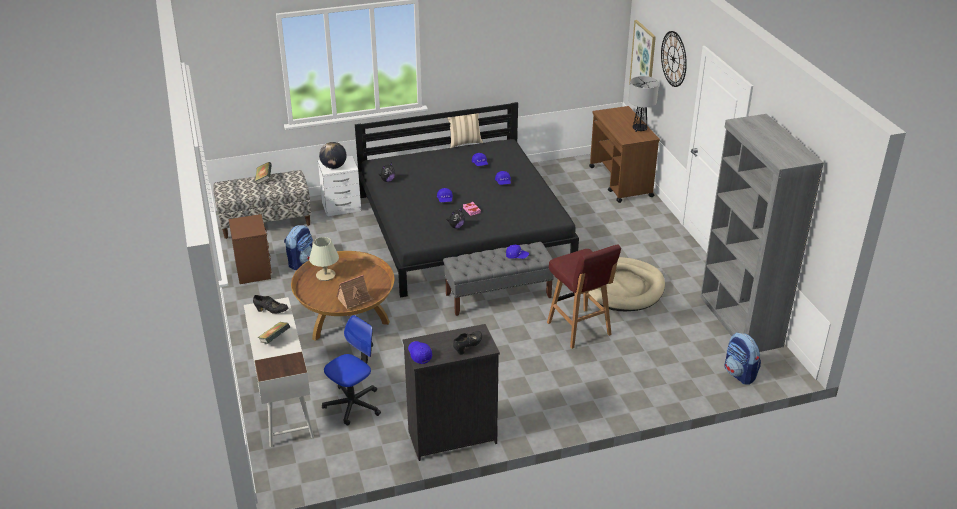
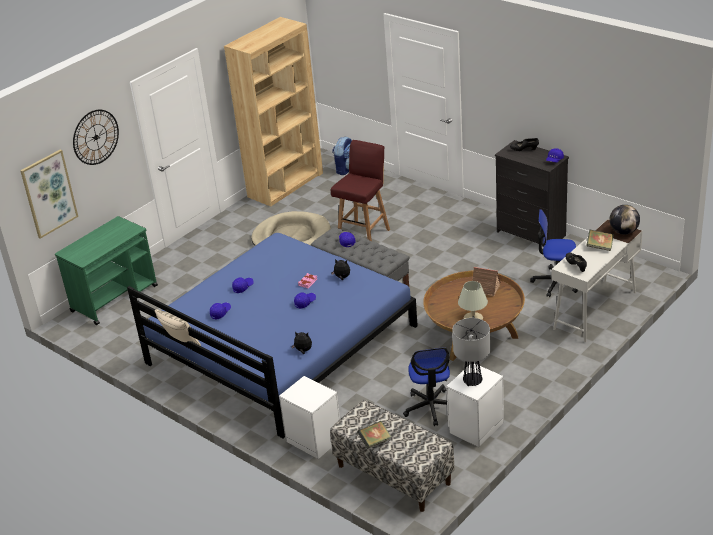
camera: 120 degrees left, 0 degrees up
brown nightstand [229,214,272,284] -> white nightstand [446,363,504,447]
backpack [284,225,313,270] -> office chair [403,348,450,426]
globe [319,142,347,169] -> globe moved to [609,205,640,235]
black bed [355,102,579,298] -> blue bed [127,233,418,438]
brown cart [589,106,660,203] -> green cart [55,216,158,325]
table lamp [628,76,659,132] -> table lamp moved to [452,318,490,386]
grey bookcase [700,114,824,352] -> brown bookcase [224,17,323,206]

